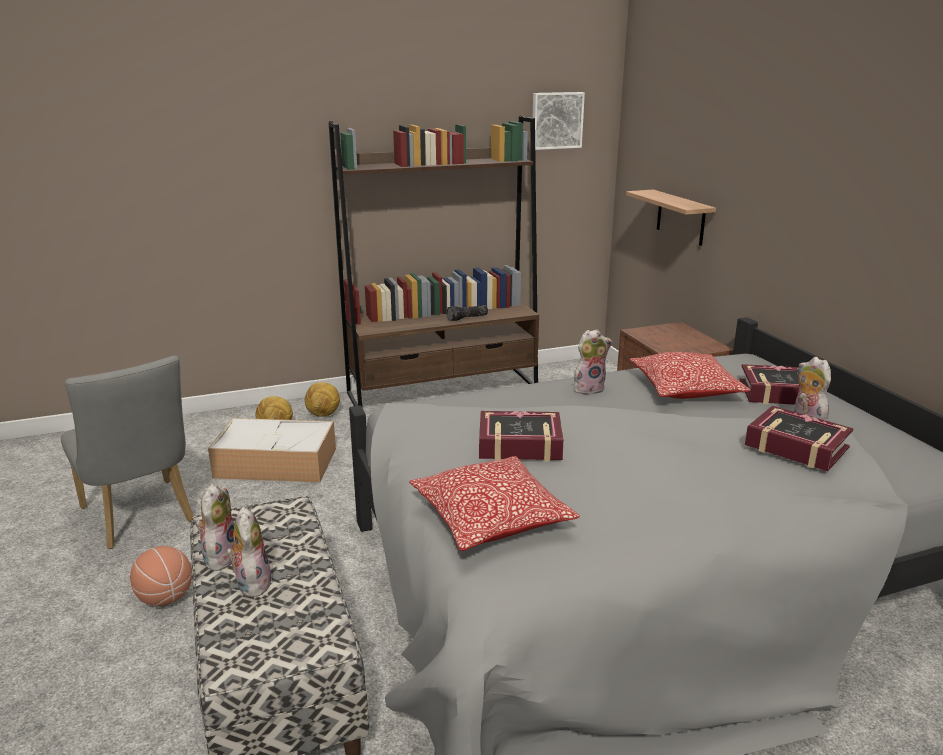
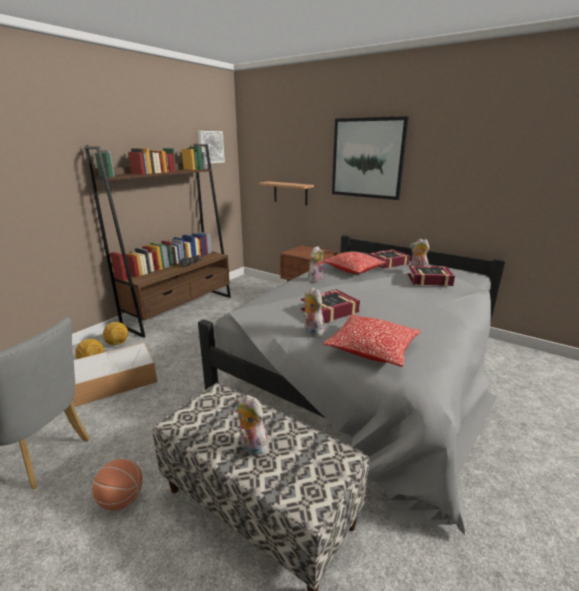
camera: 35 degrees left, 0 degrees up
plush toy [196,483,234,571] -> plush toy moved to [303,287,325,338]
none -> picture [332,116,409,200]

